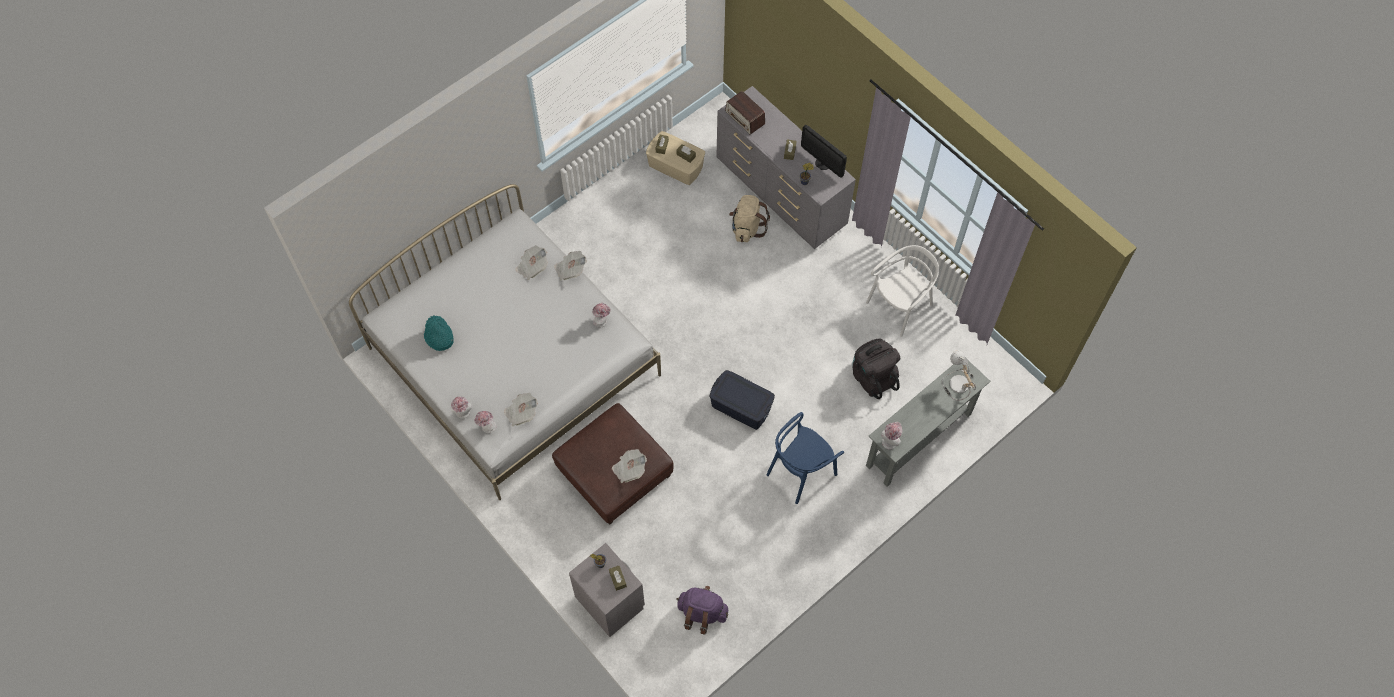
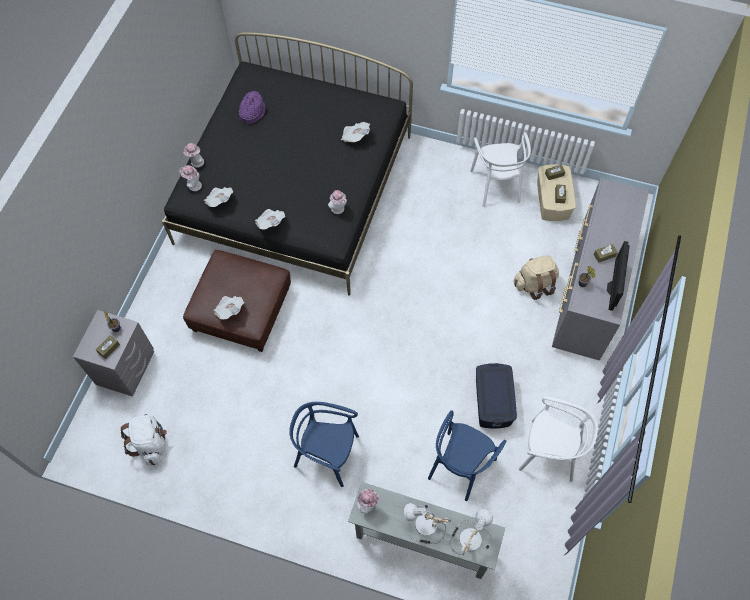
camera: 60 degrees right, 0 degrees up
white bed [349,184,661,500] -> black bed [162,32,413,296]
turquoise hat [424,316,454,351] -> purple hat [239,91,266,124]
newspaper [554,251,587,280] -> newspaper moved to [255,209,285,229]
purple backpack [676,586,728,635] -> white backpack [121,414,167,465]
blue storage box [710,370,775,430] -> blue storage box moved to [476,363,517,429]
radio [725,91,765,135] -> none
black backpack [852,339,900,399] -> blue chair [428,410,507,501]
none -> table lamp [404,503,451,544]
none -> white chair [470,132,531,207]

